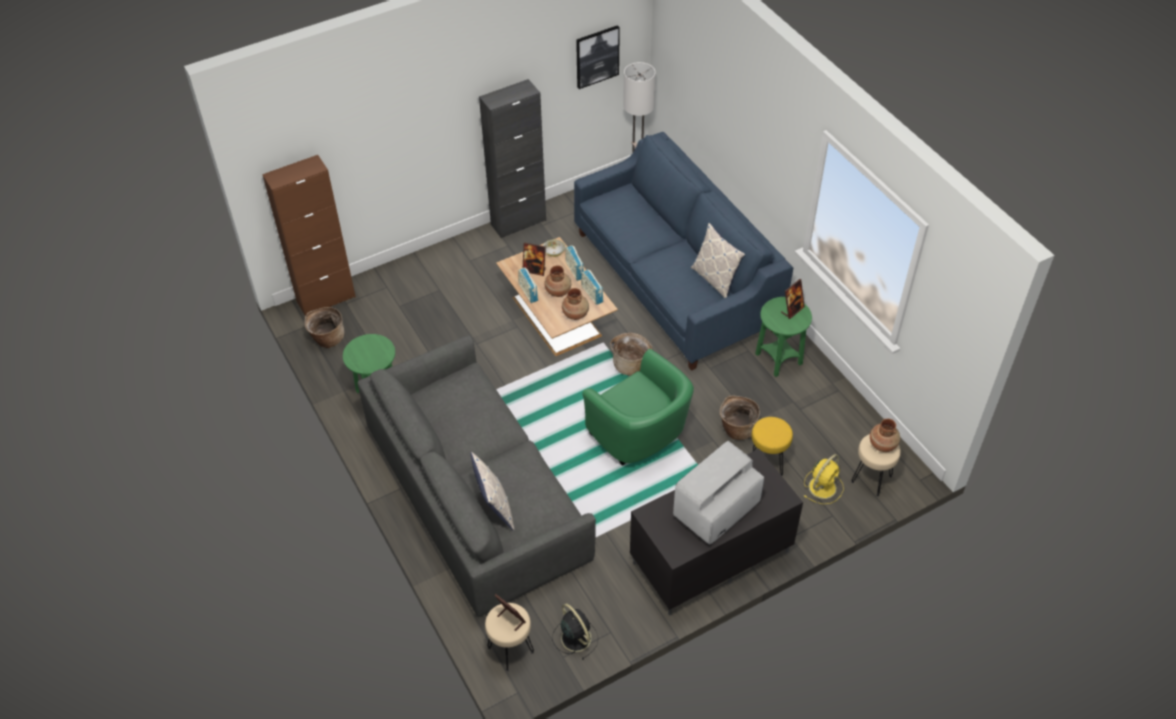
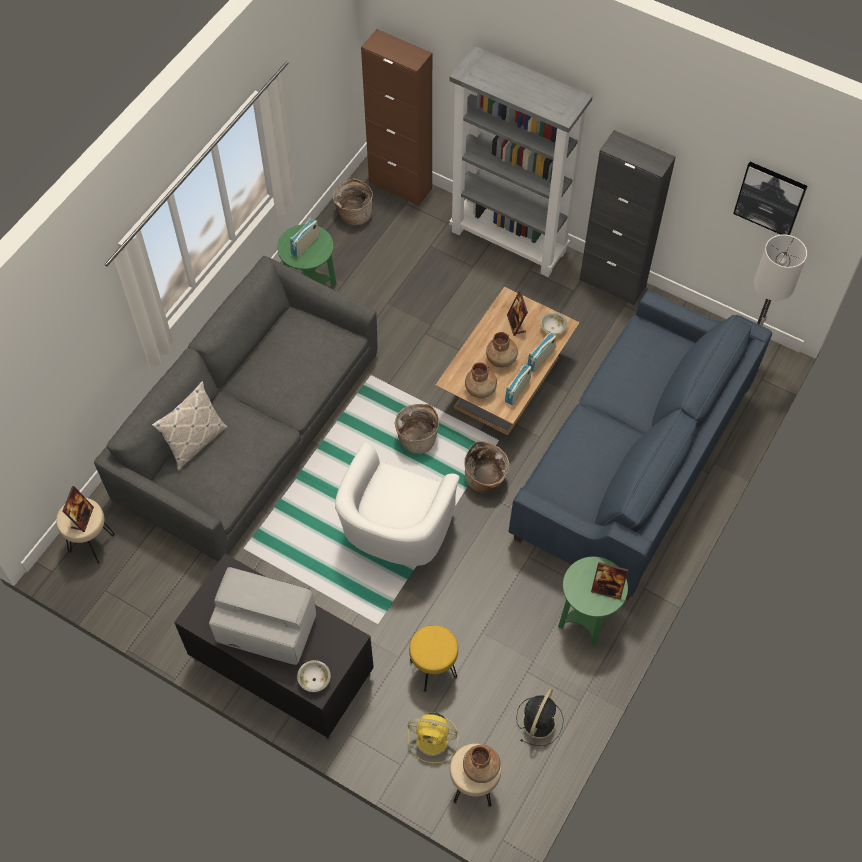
camera: 60 degrees right, 10 degrees up
radio [518,267,538,303] -> radio moved to [290,218,320,258]
black fan [552,604,598,660] -> black fan moved to [516,688,564,746]
green armchair [582,349,694,466] -> white armchair [335,443,460,566]
pillow [691,223,745,298] -> none
basket [720,396,760,440] -> basket moved to [395,404,439,454]
none -> bowl [297,660,331,692]
none -> grey bookcase [449,46,593,277]

